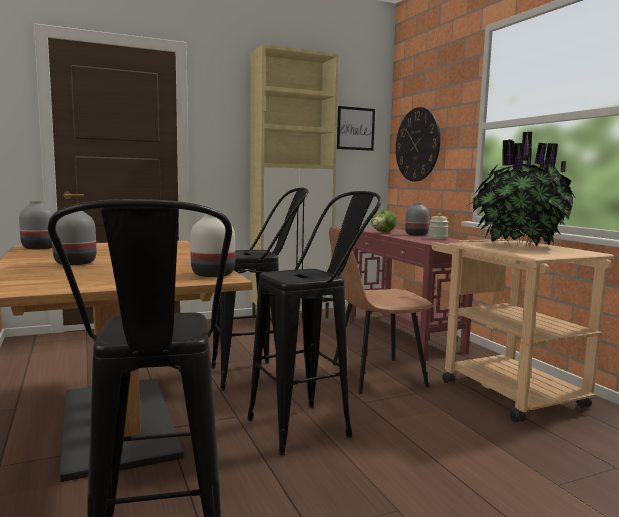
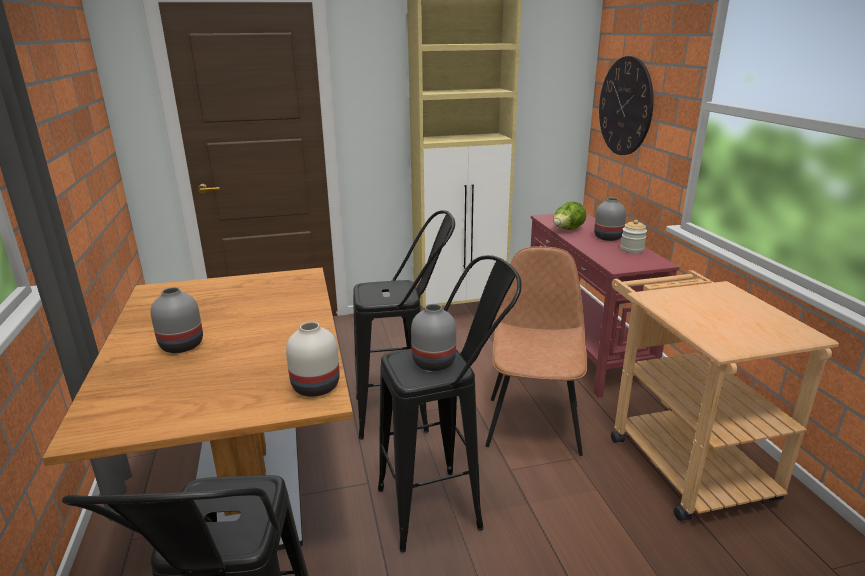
camera: 10 degrees right, 15 degrees up
grey vase [19,201,55,249] -> grey vase moved to [411,304,456,371]
brown chair [329,226,433,394] -> brown chair turned 105 degrees clockwise [485,246,587,456]
picture [337,106,375,151] -> none
potted plant [470,132,575,247] -> none

